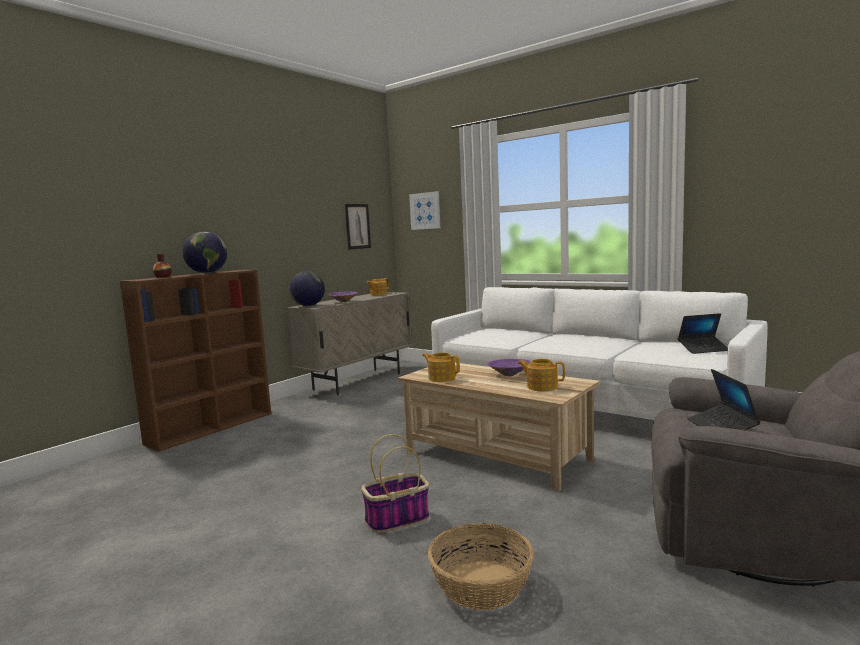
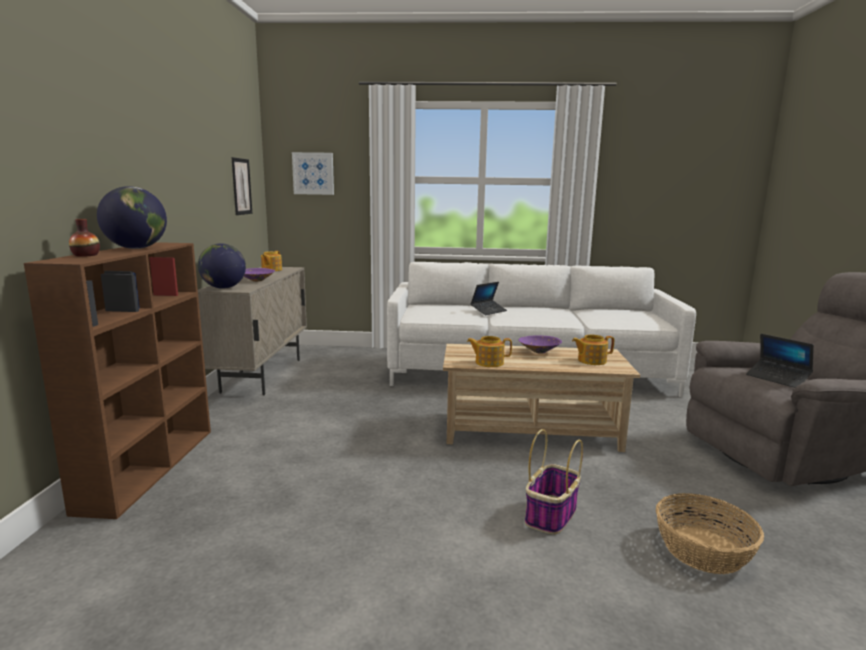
camera: 35 degrees left, 5 degrees up
laptop [678,313,728,354] -> laptop moved to [470,282,507,315]

